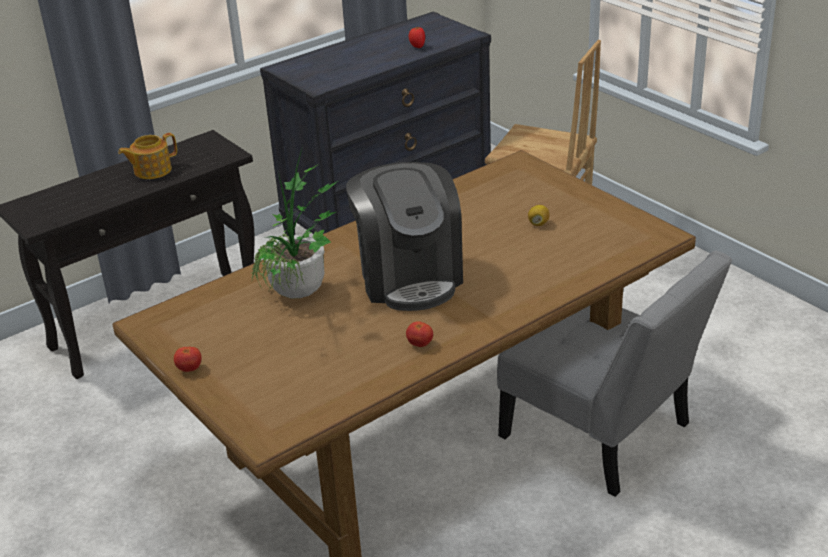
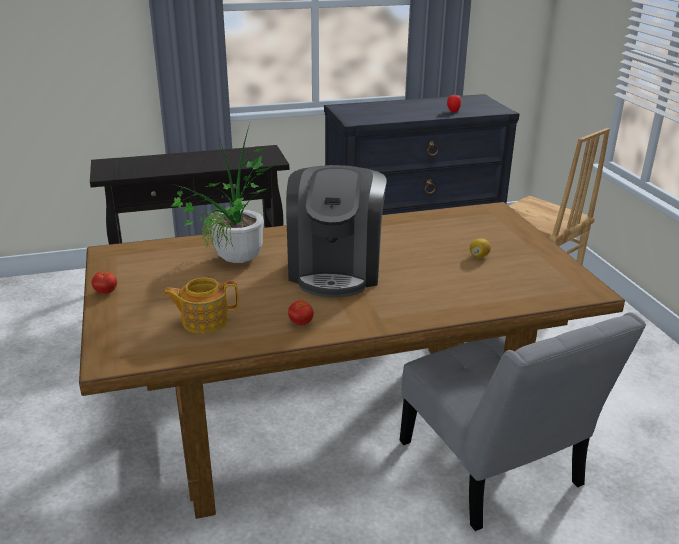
camera: 20 degrees right, 5 degrees down
teapot [118,133,177,179] -> teapot moved to [163,278,239,333]

